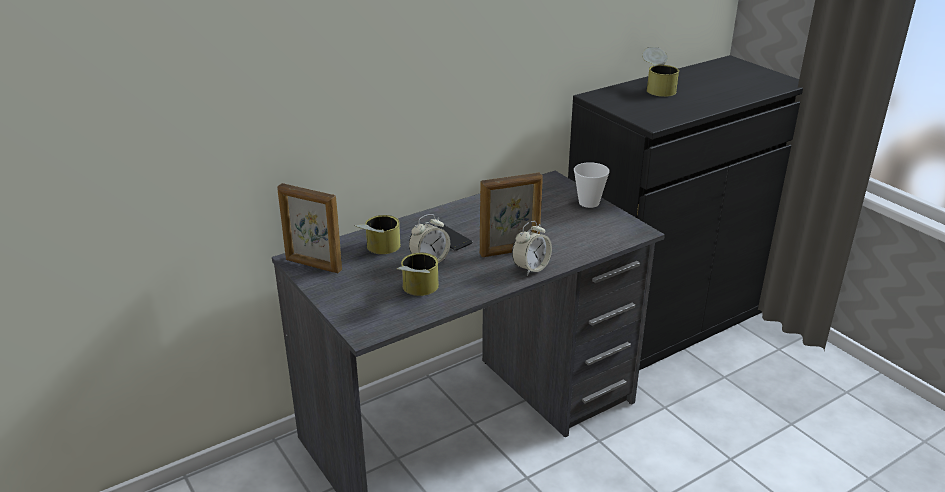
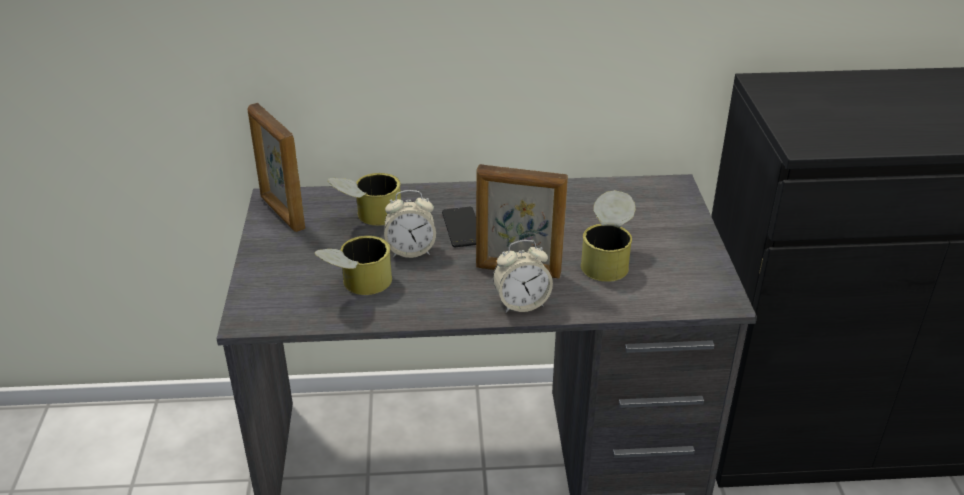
camera: 30 degrees right, 5 degrees up
cup [574,162,610,208] -> none
can [642,47,679,97] -> can moved to [581,190,636,282]

